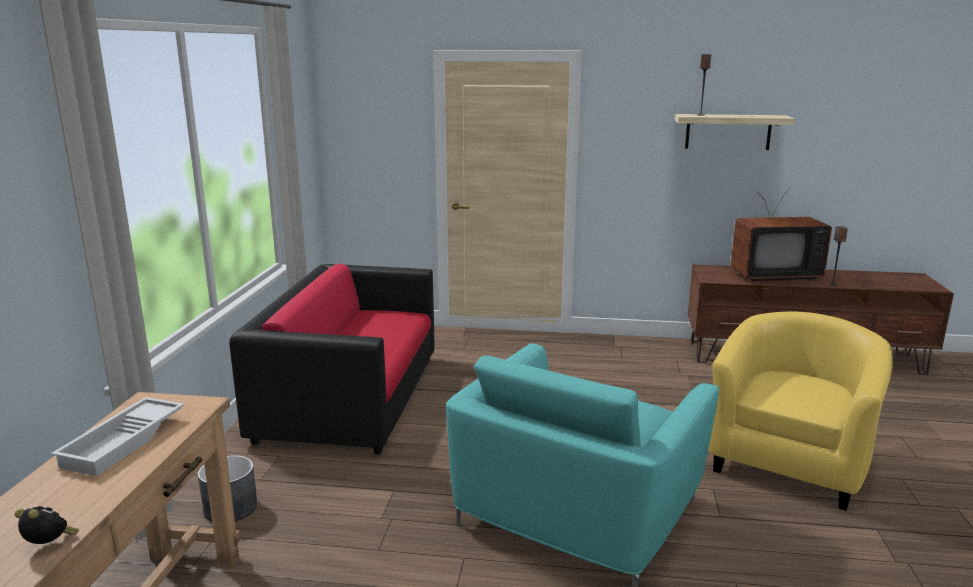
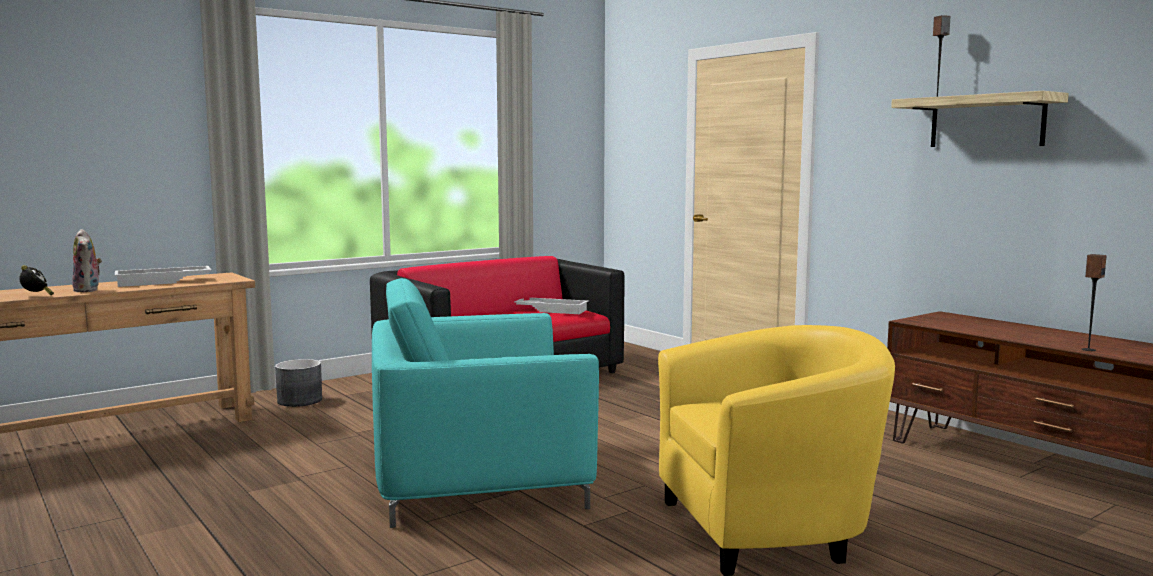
camera: 45 degrees right, 10 degrees down
television [731,187,832,282] -> none
none -> plush toy [72,229,102,292]
none -> white tray [514,298,589,314]

